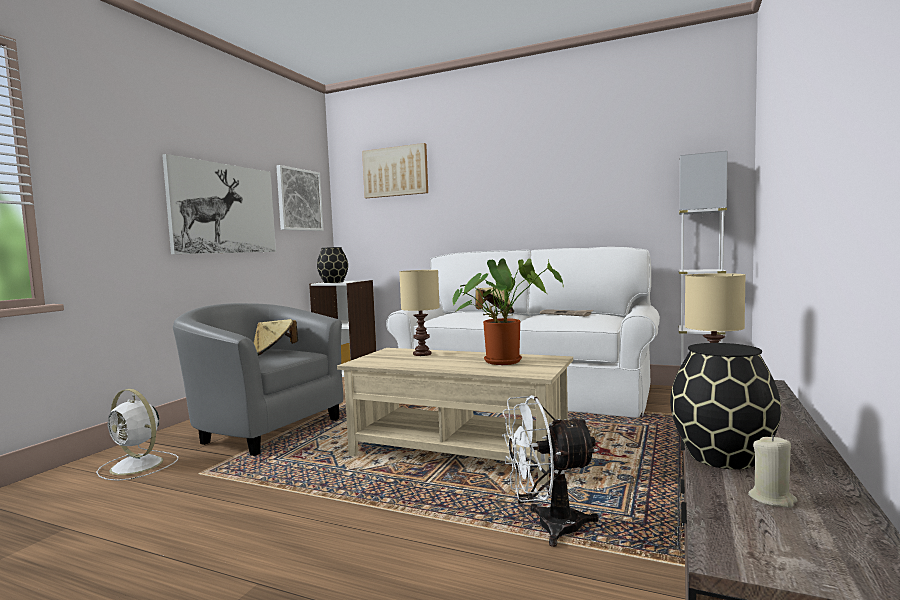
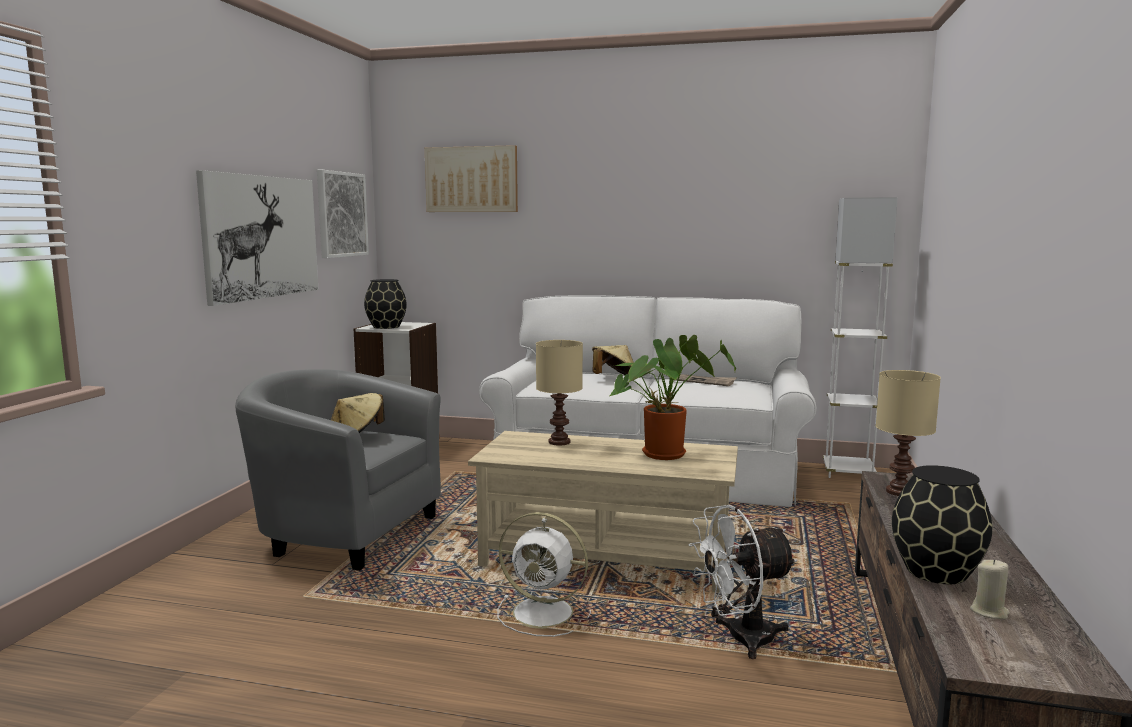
camera: 10 degrees left, 5 degrees up
white fan [96,389,178,481] -> white fan moved to [497,512,591,637]

